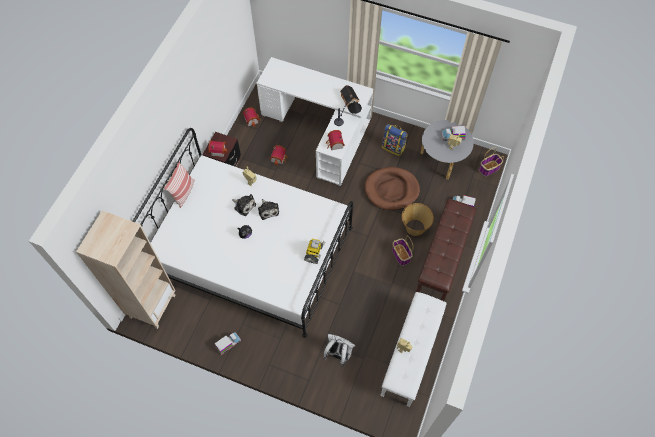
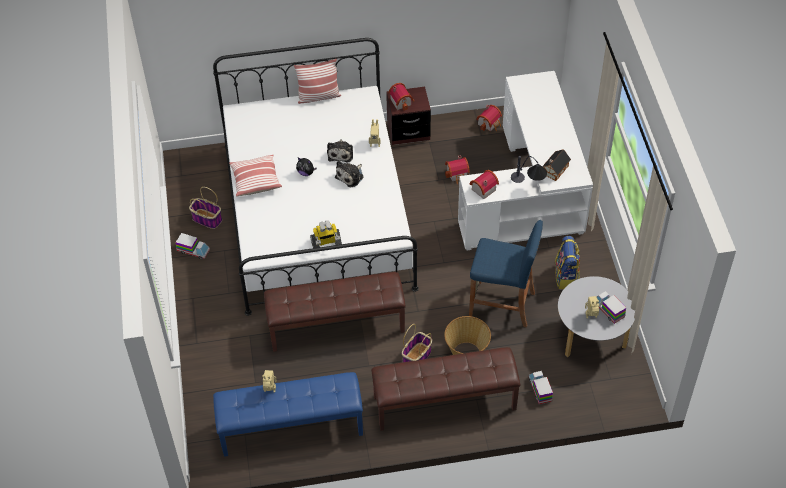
camera: 60 degrees right, 10 degrees down
beige bookcase [76,210,176,329] -> none
white backpack [323,334,355,367] -> none
brown dog bed [365,167,420,210] -> blue stool [469,220,543,327]
white bench [380,292,447,407] -> blue bench [213,372,363,457]
basket [479,147,504,176] -> basket moved to [189,187,222,229]
none -> pillow [229,154,282,196]
none -> brown bench [264,272,406,352]

